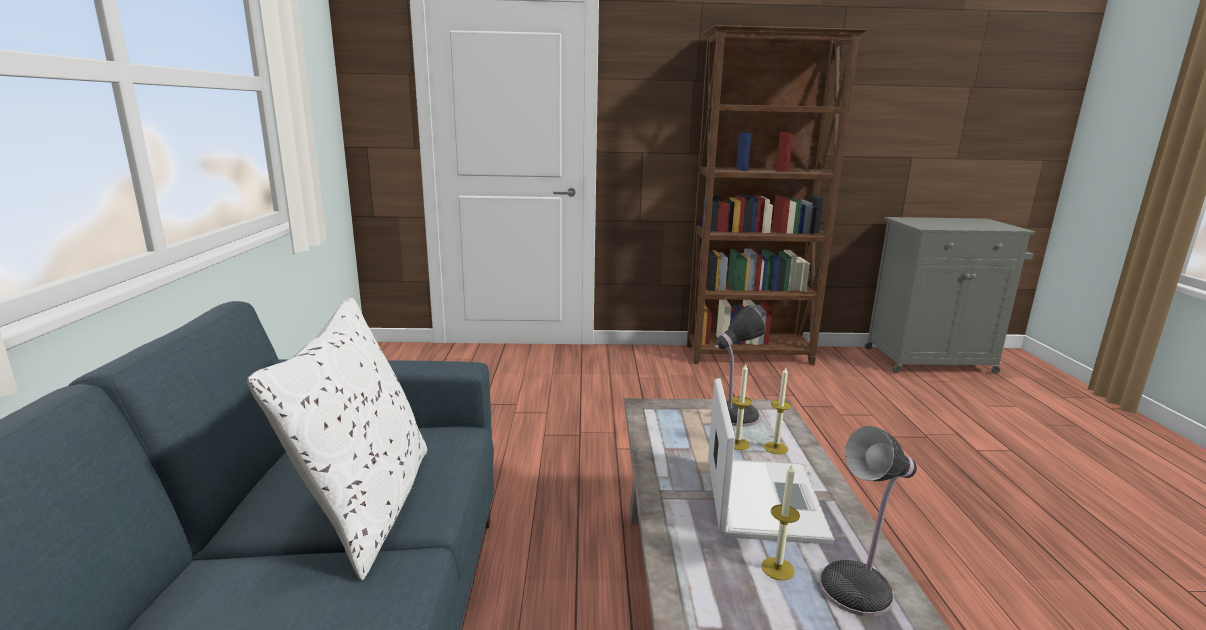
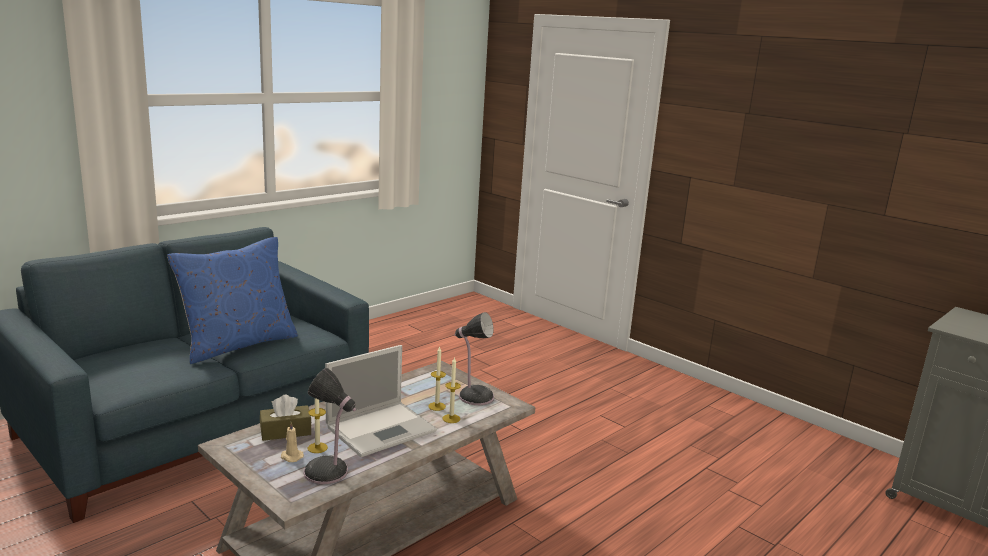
camera: 45 degrees right, 0 degrees up
white pillow [247,298,427,581] -> blue pillow [167,237,298,364]
brown bookcase [687,25,868,365] -> none
none -> brown tissue box [260,394,312,441]
none -> beige candle [281,422,304,462]

